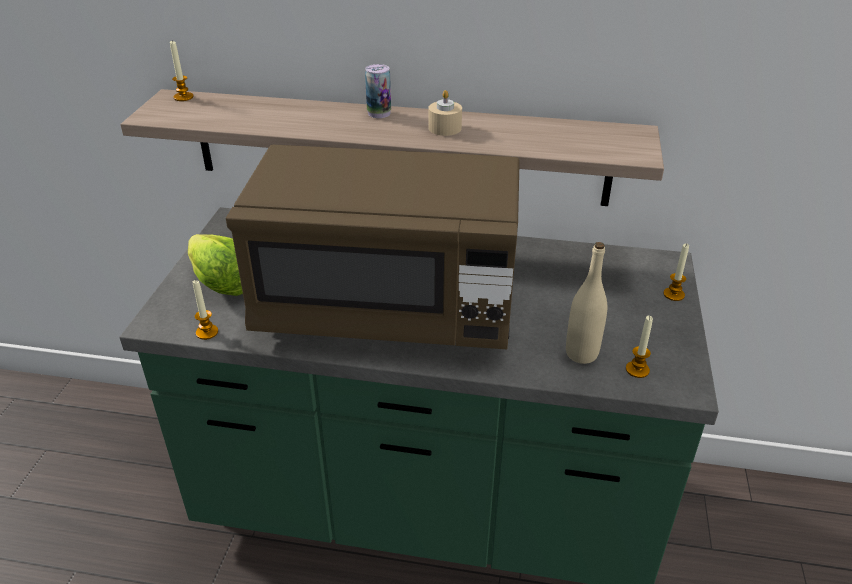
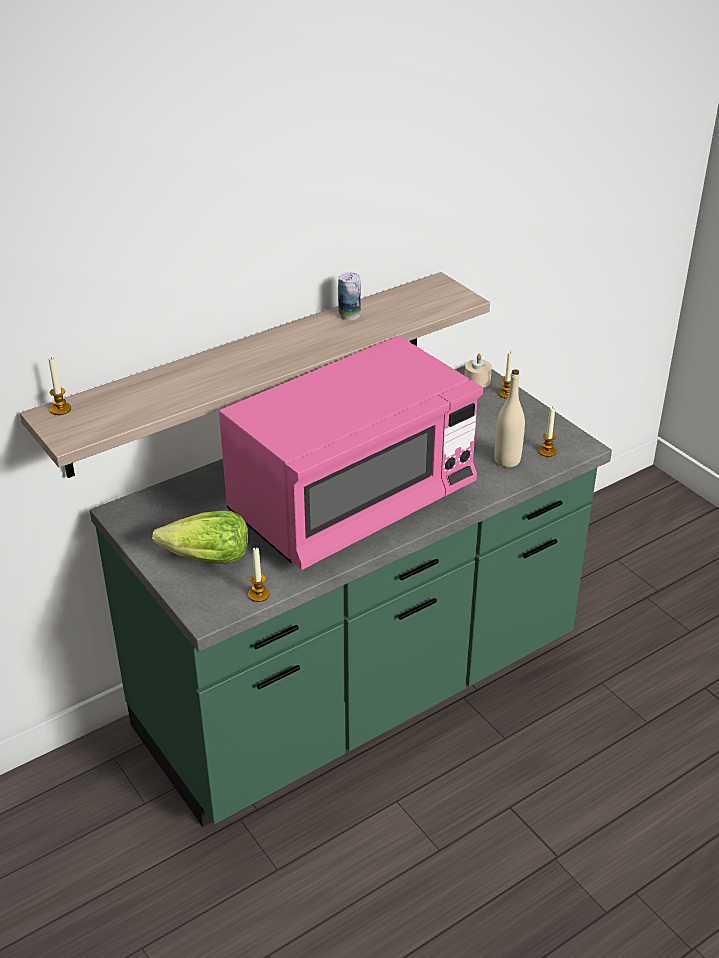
camera: 45 degrees left, 0 degrees up
brown microwave [226,145,520,349] -> pink microwave [219,336,483,570]
can [365,64,391,118] -> can moved to [338,272,361,320]
beige candle [428,90,462,136] -> beige candle moved to [465,354,492,388]

